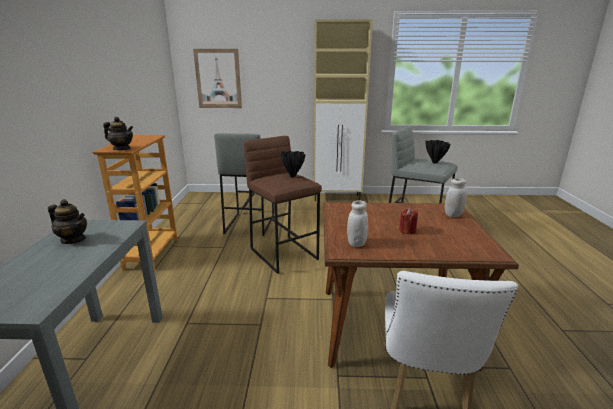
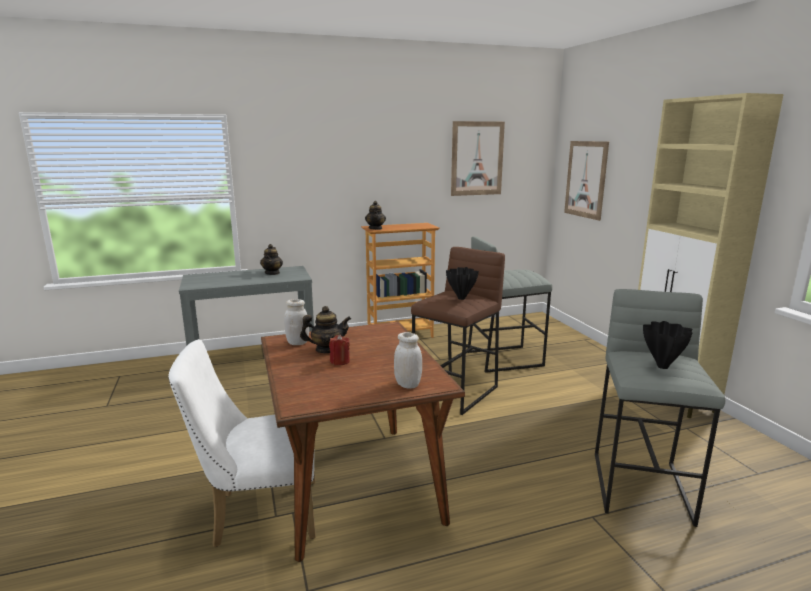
camera: 70 degrees right, 5 degrees down
none -> teapot [300,306,351,353]
none -> picture [451,121,505,196]

